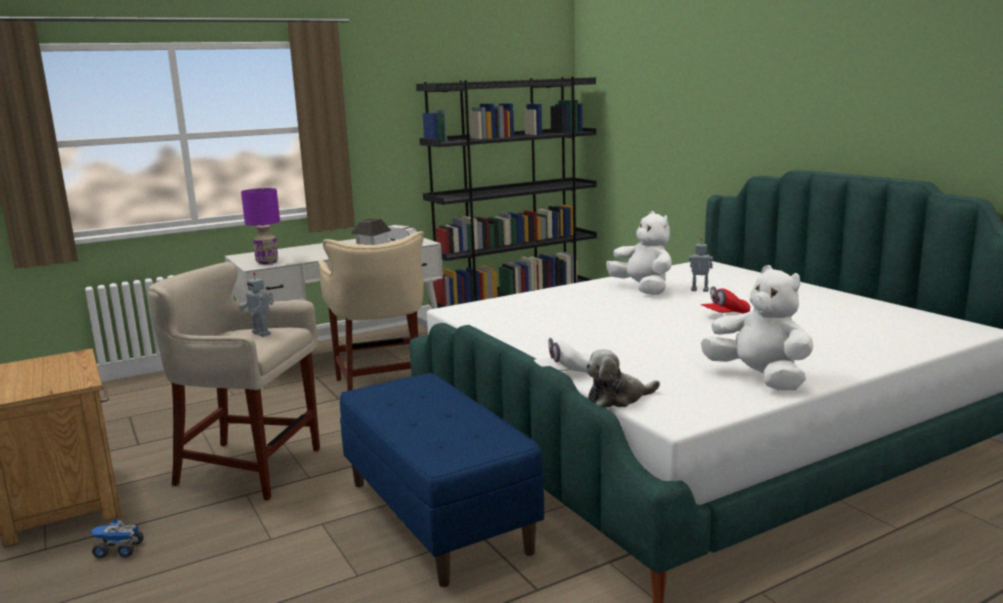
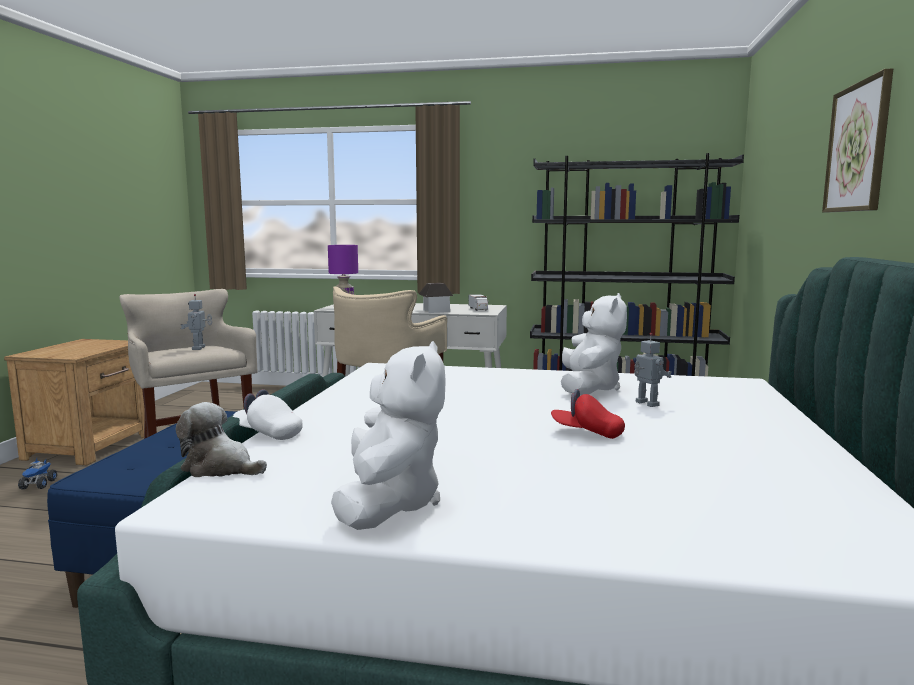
camera: 40 degrees right, 5 degrees down
toy truck [90,518,144,558] -> toy truck turned 135 degrees counterclockwise [18,458,57,490]
none -> picture [822,68,893,213]

